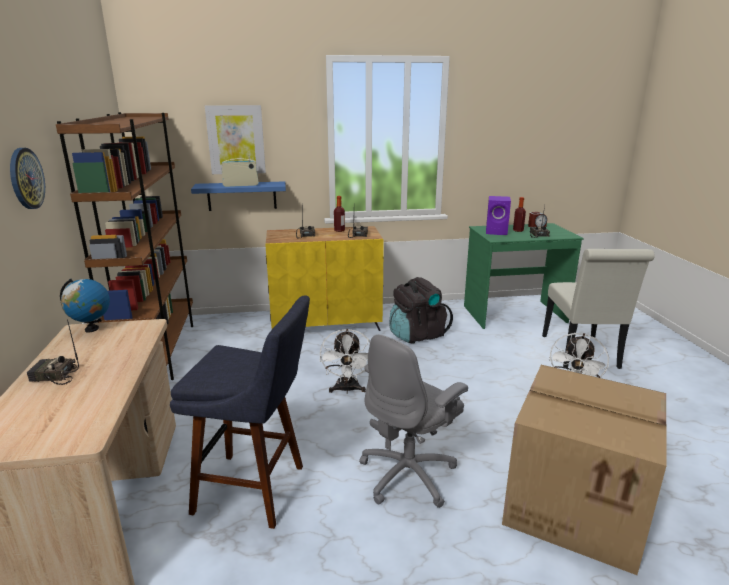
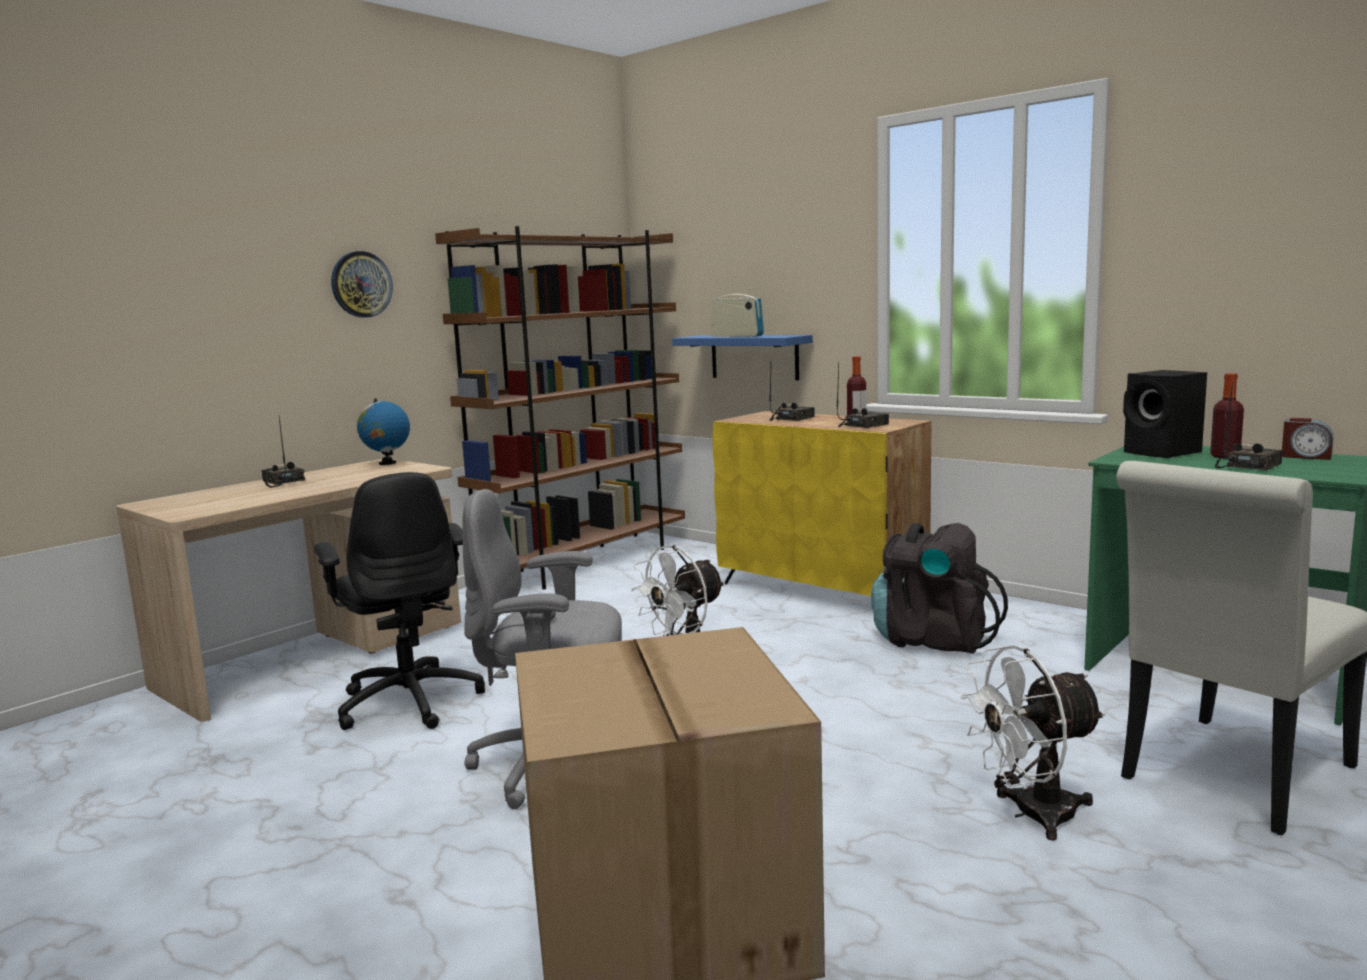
camera: 50 degrees right, 10 degrees down
blue stool [170,295,310,529] -> black office chair [314,472,485,730]
picture [205,105,266,174] -> none
purple speaker [486,196,511,235] -> black speaker [1123,370,1207,458]

